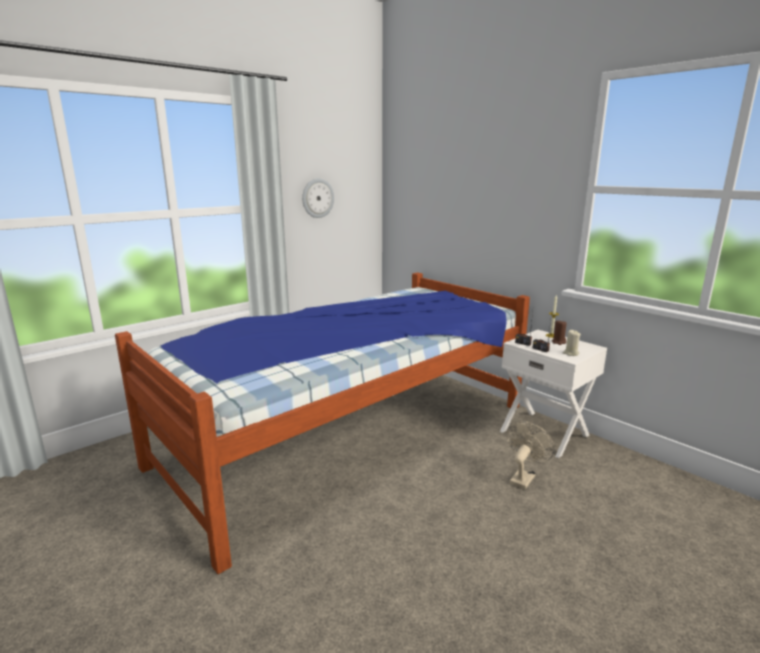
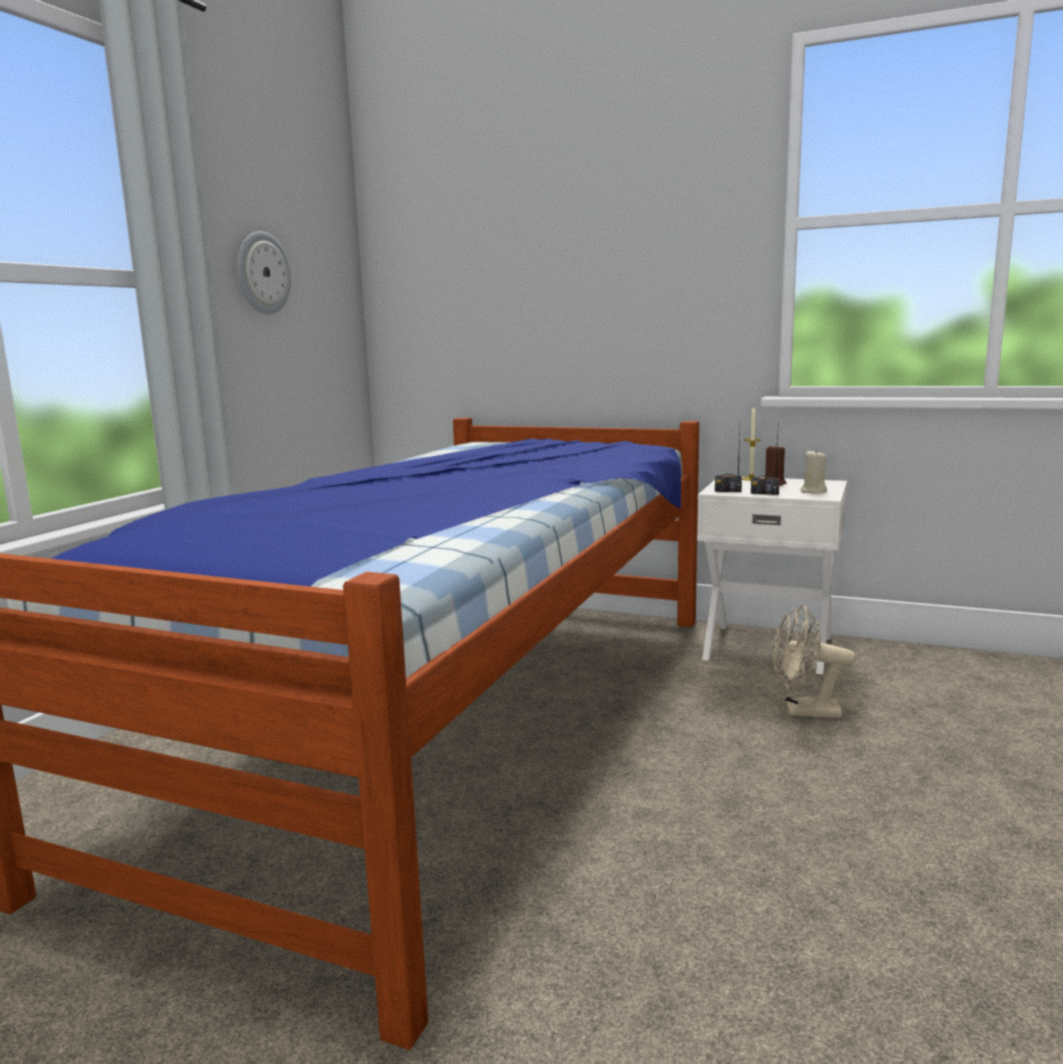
camera: 25 degrees left, 5 degrees down
beige fan [507,421,555,489] -> beige fan turned 90 degrees counterclockwise [773,605,856,718]

